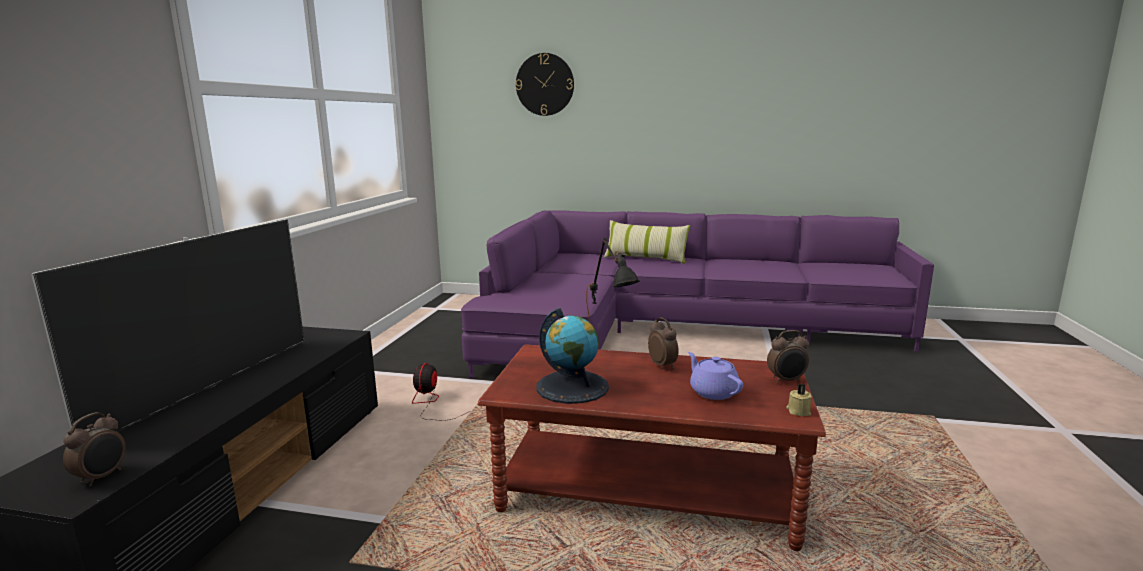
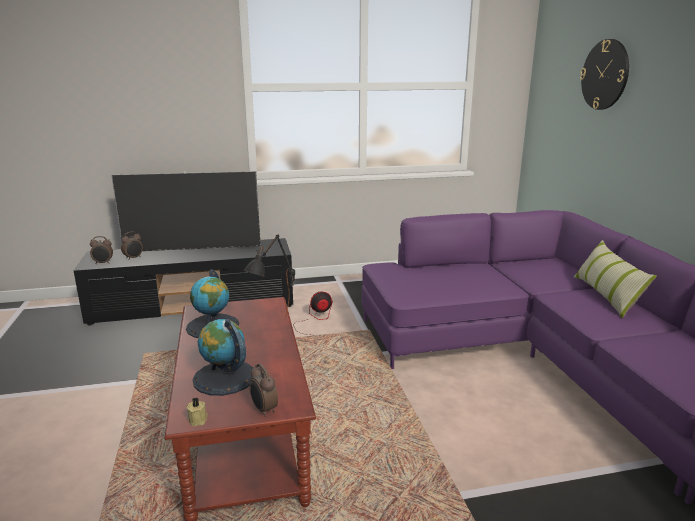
camera: 65 degrees right, 5 degrees up
alarm clock [648,317,679,369] -> alarm clock moved to [121,232,143,259]
purple teapot [688,352,743,400] -> globe [193,319,255,396]

